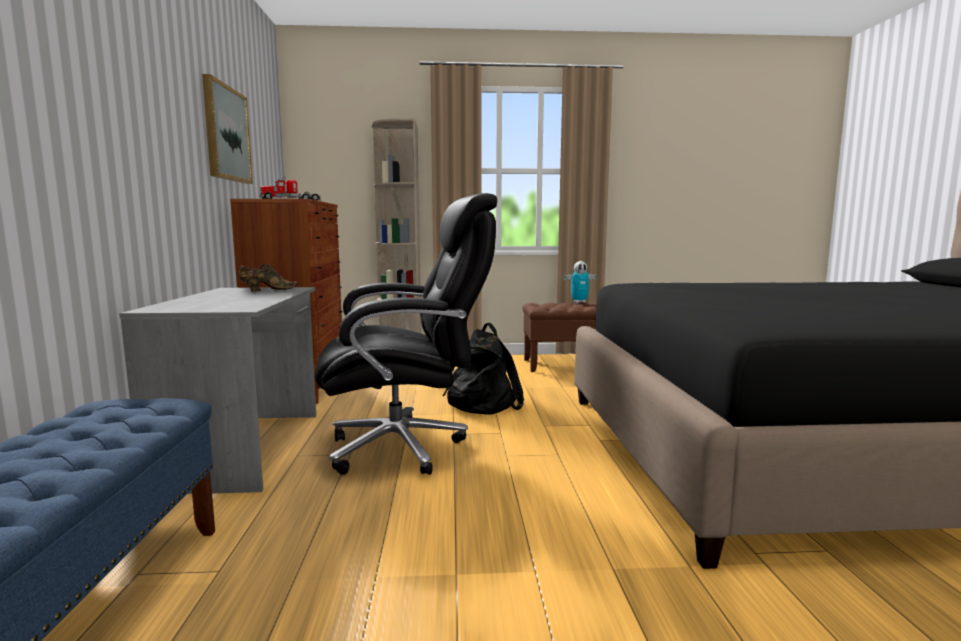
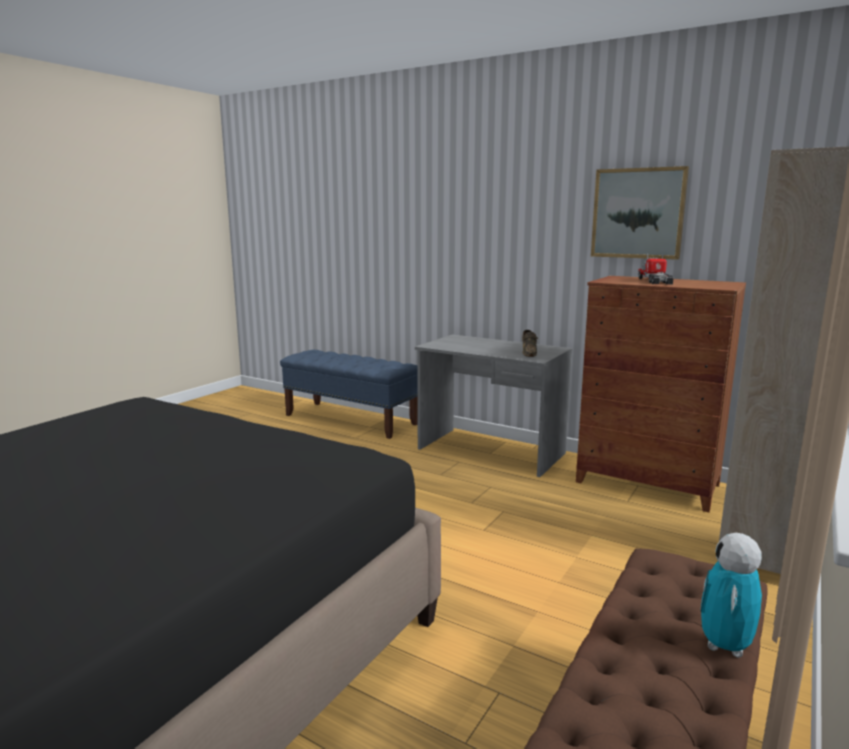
camera: 125 degrees right, 5 degrees up
black office chair [315,193,497,475] -> none
black backpack [442,323,524,415] -> none

